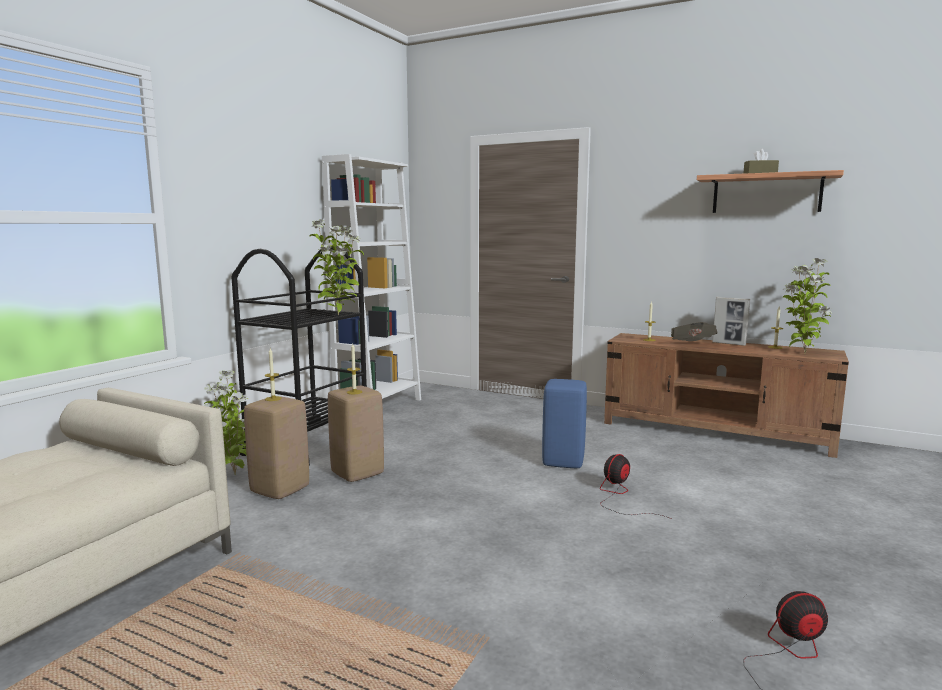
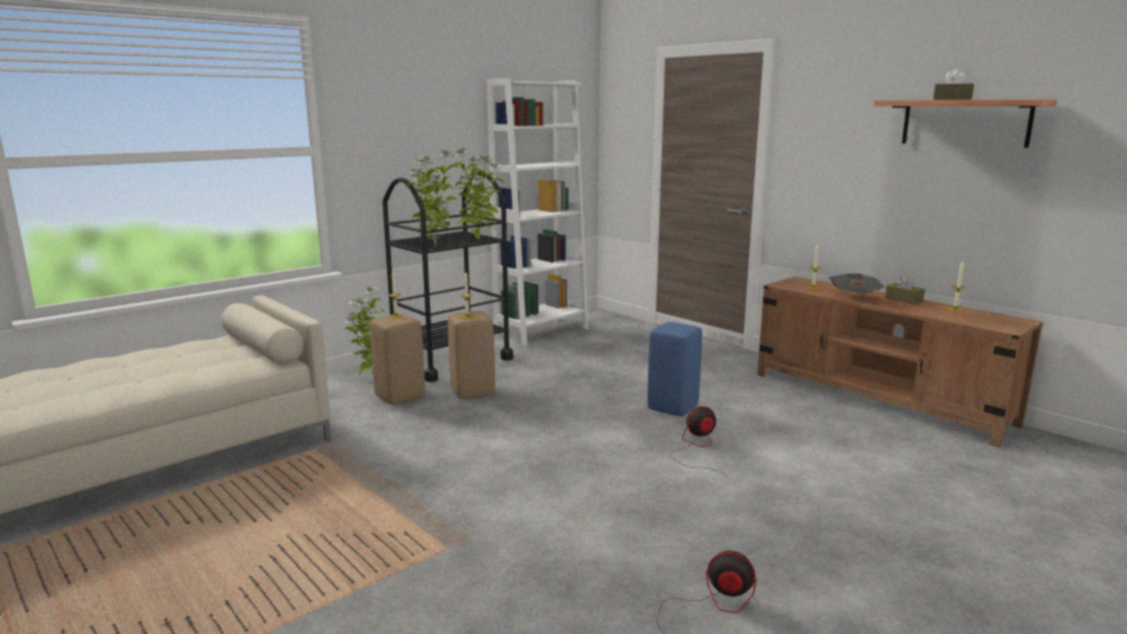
camera: 20 degrees right, 5 degrees up
picture frame [712,296,750,346] -> brown tissue box [885,274,925,305]
potted plant [783,258,832,353] -> potted plant moved to [406,149,459,247]

